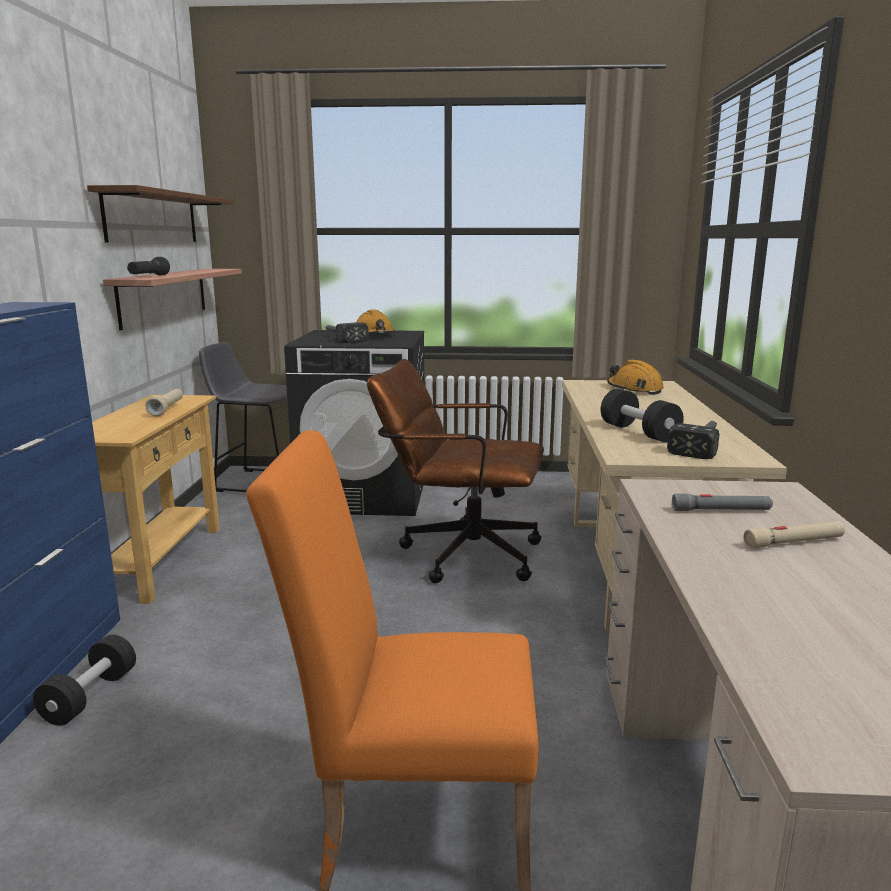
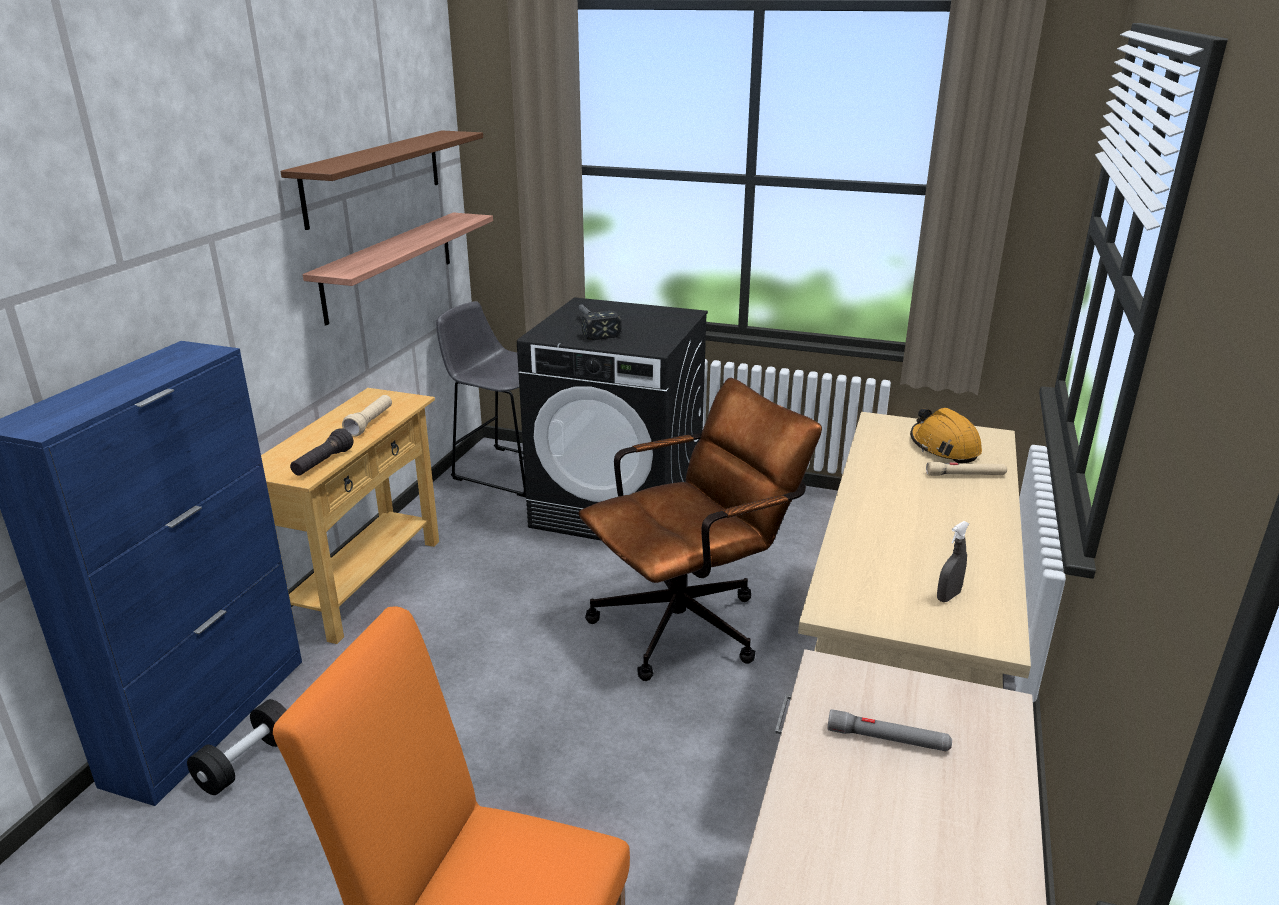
camera: 15 degrees right, 10 degrees up
black flashlight [127,257,170,275] -> black flashlight moved to [290,428,353,476]
orange hard hat [357,310,395,334] -> none
brown office chair [367,359,544,583] -> brown office chair turned 120 degrees clockwise [578,378,822,681]
black dumbbell [601,389,684,442] -> none
hammer [667,421,719,459] -> grey spray bottle [937,521,969,602]
beige flashlight [743,521,845,549] -> beige flashlight moved to [926,462,1007,476]

